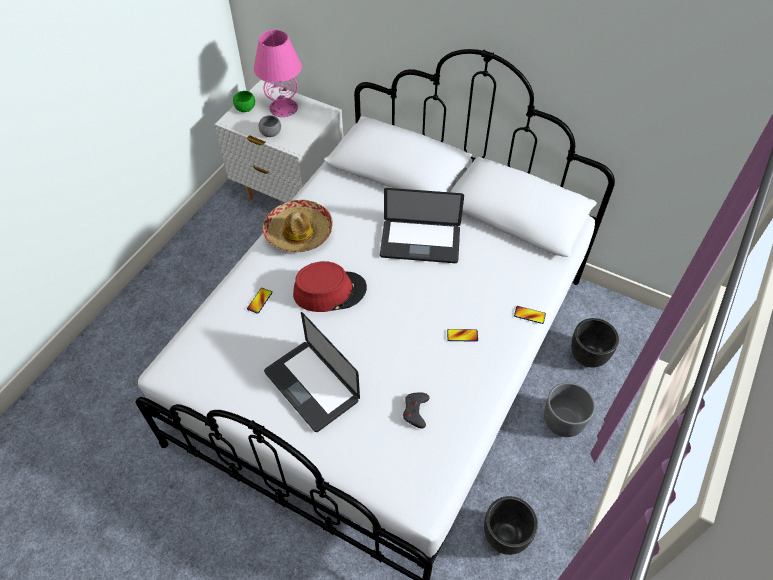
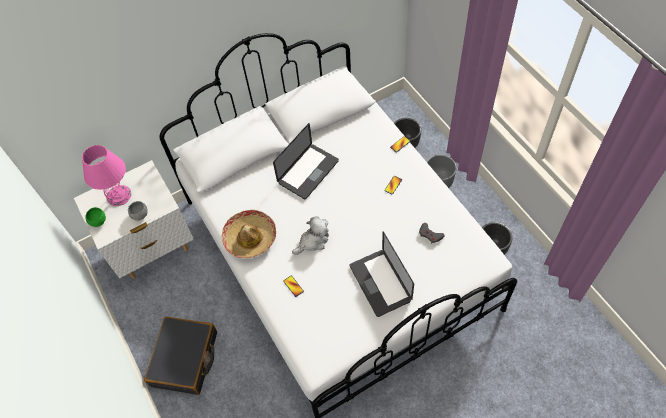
camera: 55 degrees left, 5 degrees up
laptop [264,312,360,432] -> laptop turned 75 degrees clockwise [350,232,414,317]
red hat [293,261,367,312] -> plush toy [292,216,329,255]
none -> black suitcase [144,316,217,395]

